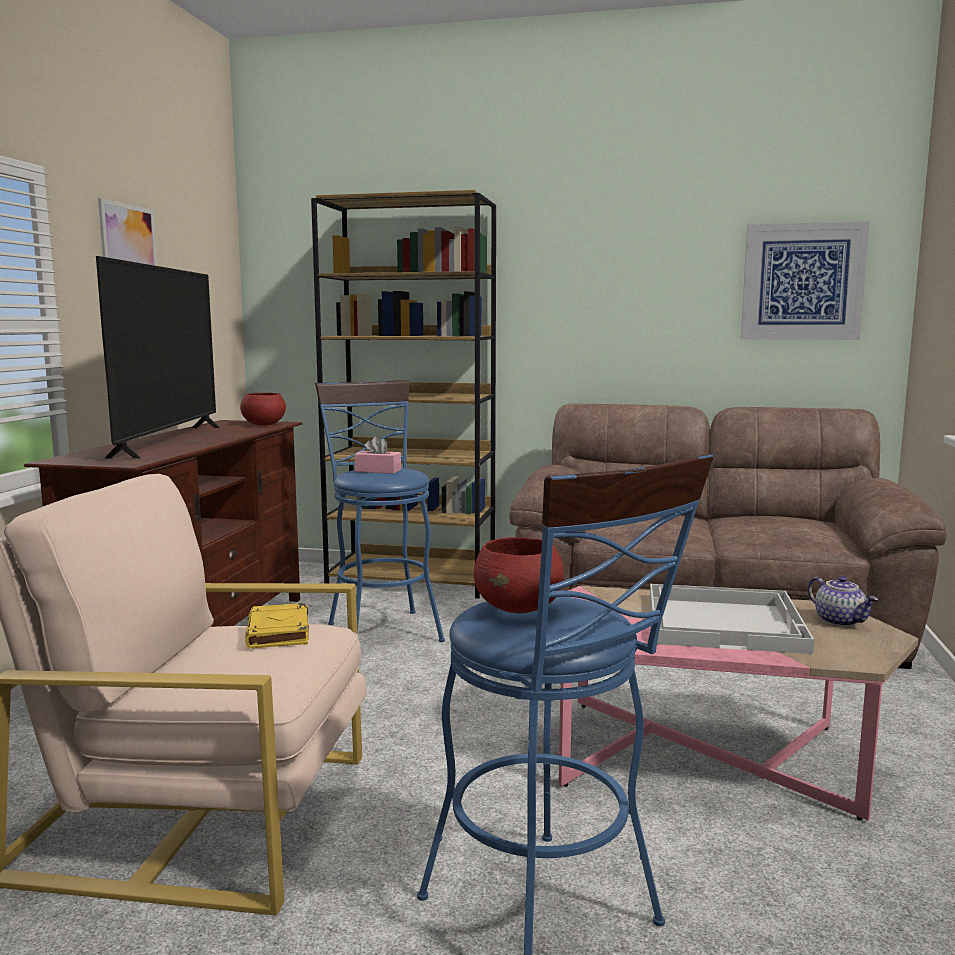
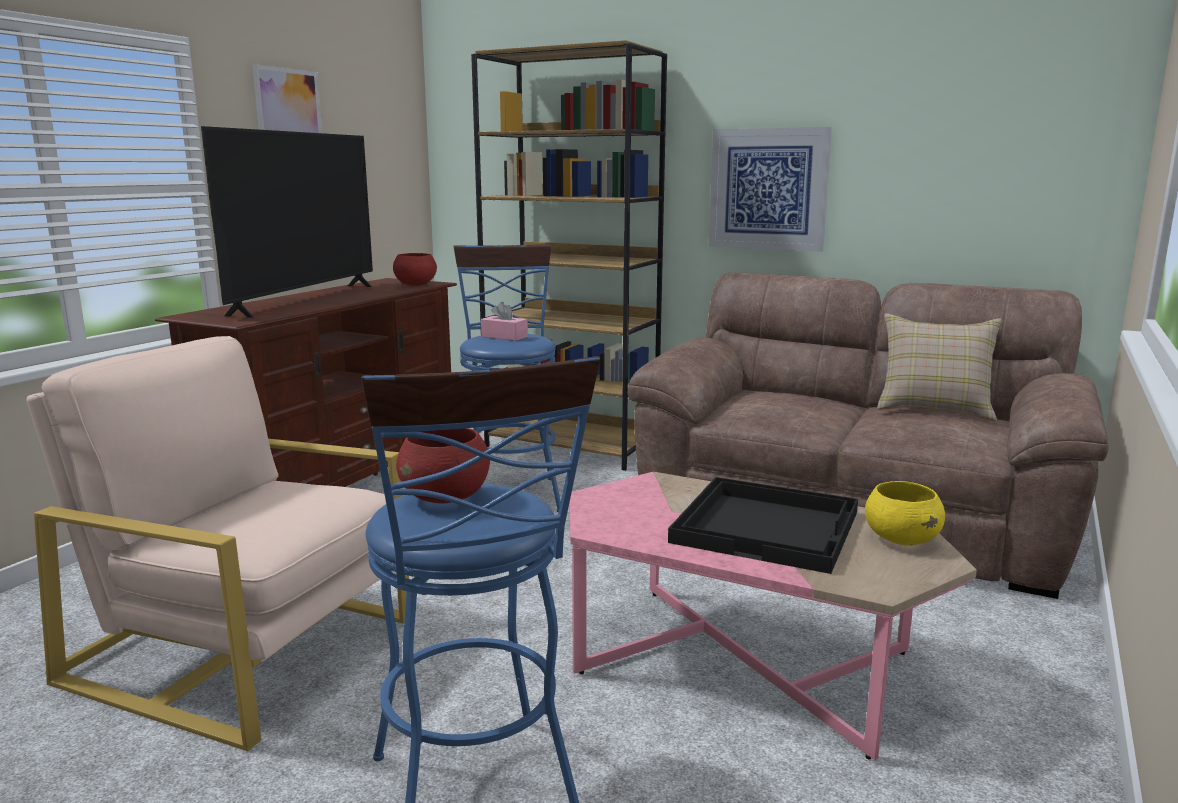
camera: 15 degrees right, 5 degrees up
yellow book [245,603,309,648] -> none
white tray [650,584,814,654] -> black tray [668,477,858,574]
picture [741,222,870,340] -> picture moved to [709,127,832,252]
teapot [808,576,878,627] -> yellow bowl [865,481,945,545]
none -> beige pillow [877,313,1001,421]

